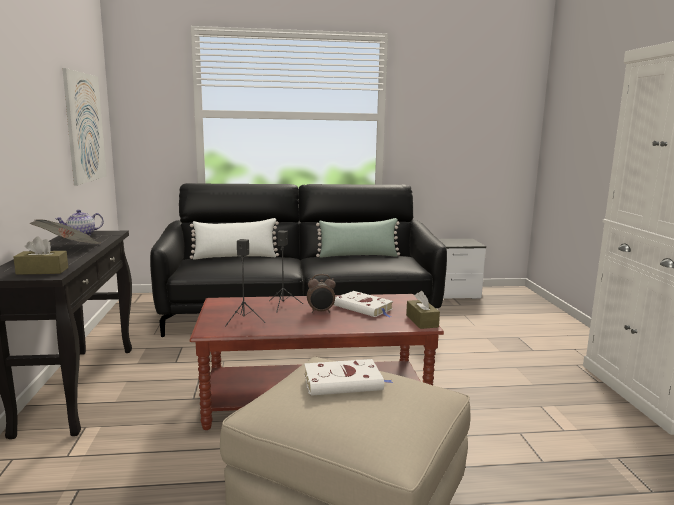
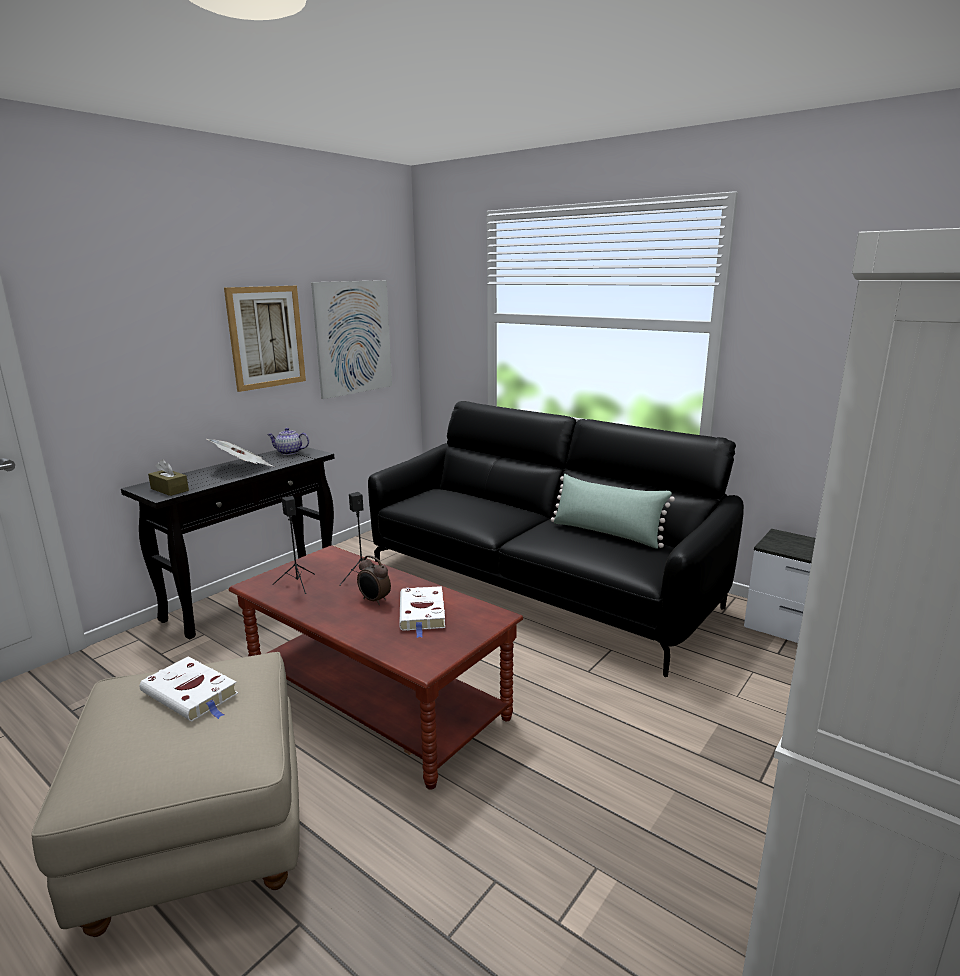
camera: 45 degrees right, 5 degrees up
white pillow [190,218,279,260] -> none
brown tissue box [406,291,440,329] -> none
none -> picture [224,286,306,392]

